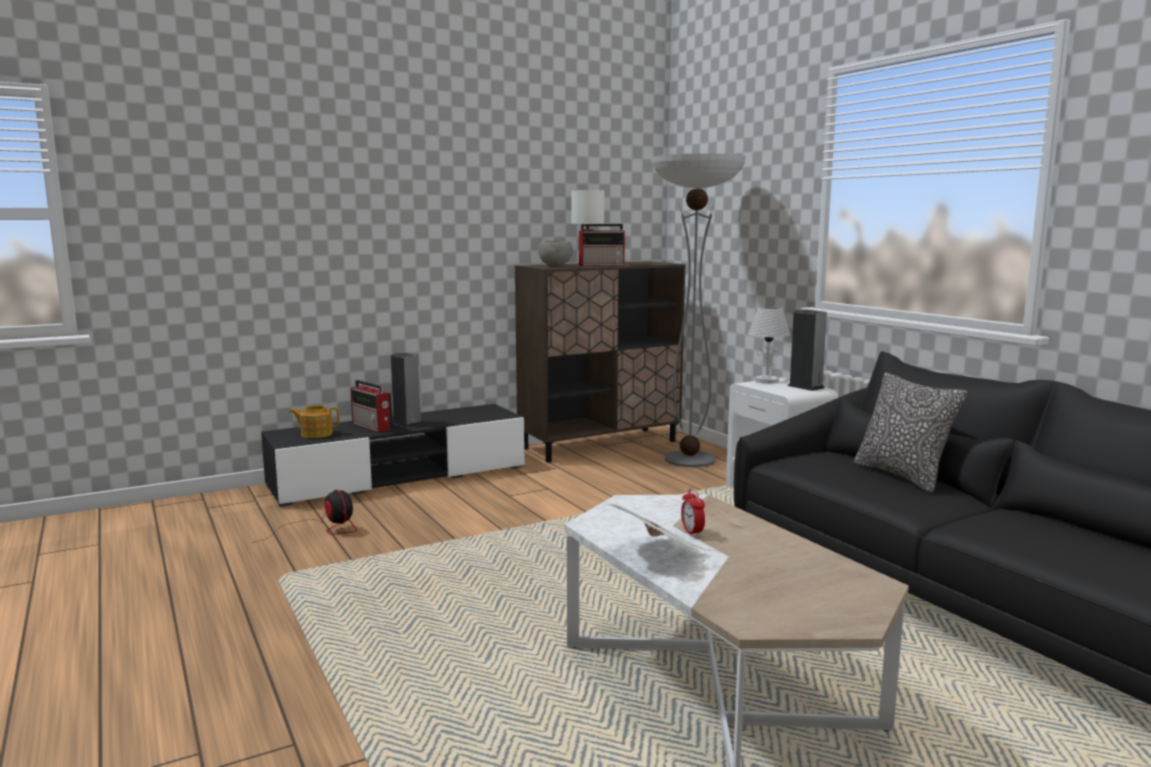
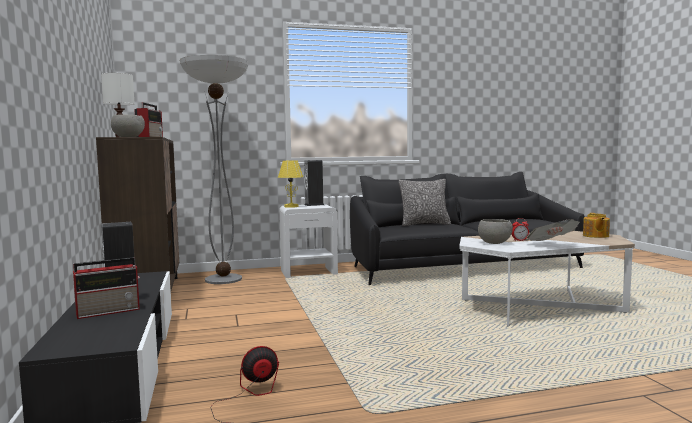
camera: 75 degrees left, 5 degrees down
teapot [290,405,340,438] -> teapot moved to [583,213,610,238]
white table lamp [748,306,790,384] -> yellow table lamp [278,160,303,208]
none -> grey bowl [478,219,513,244]

